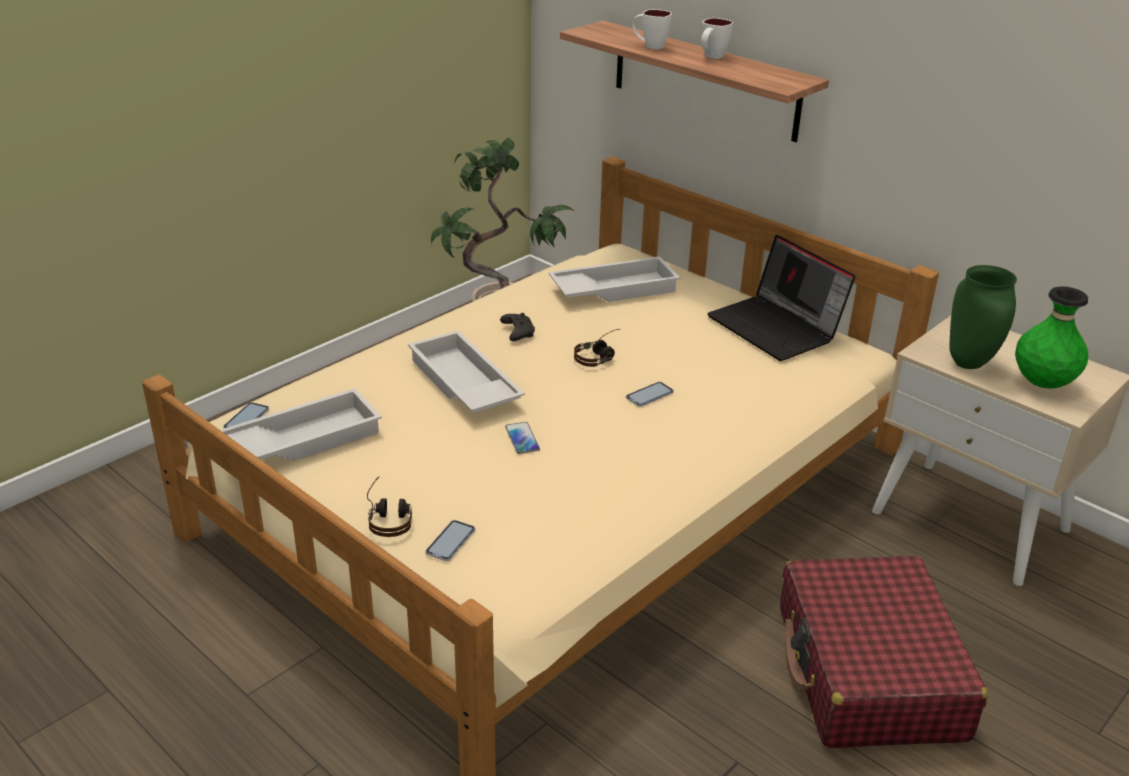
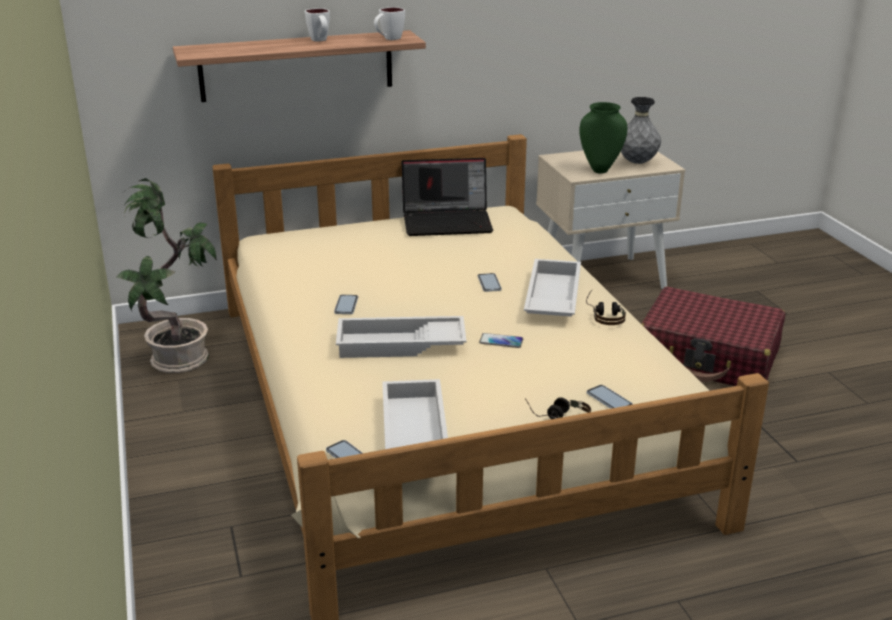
camera: 60 degrees left, 5 degrees down
black game controller [500,313,535,341] -> phone [334,295,358,314]
white tray [549,256,680,302] -> white tray moved to [524,259,581,317]
headphones [574,329,619,367] -> headphones moved to [586,289,626,325]
white mug [632,9,672,50] -> white mug moved to [374,7,405,40]
green vase [1015,286,1088,389] -> grey vase [621,97,661,164]

